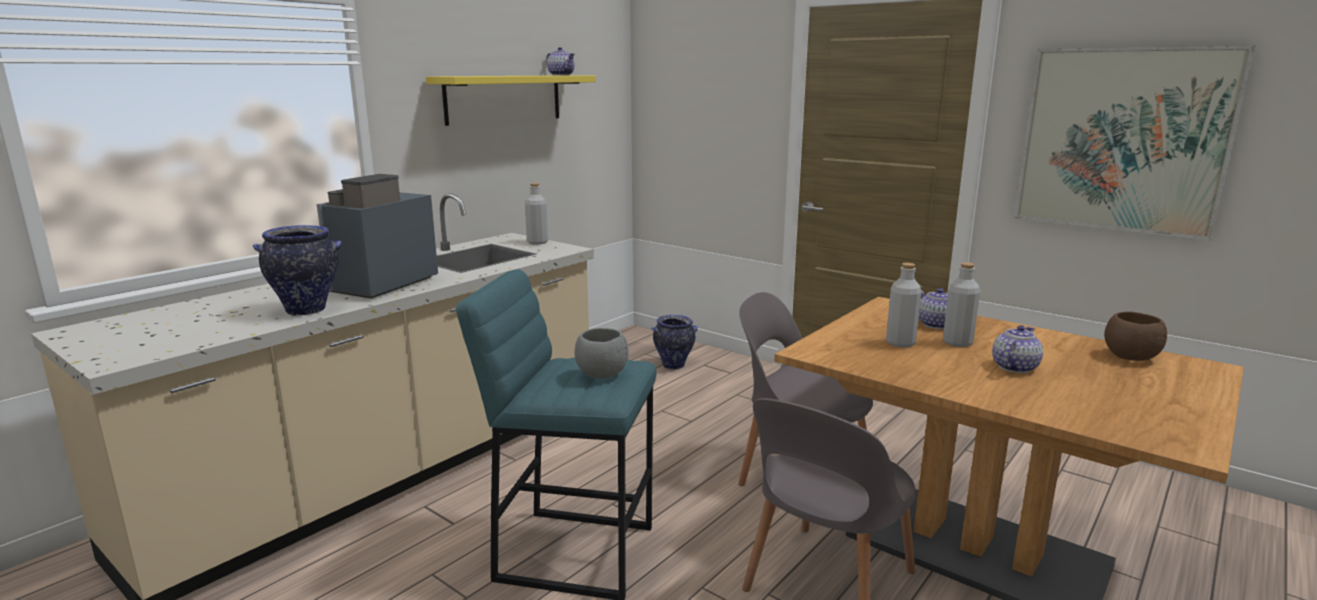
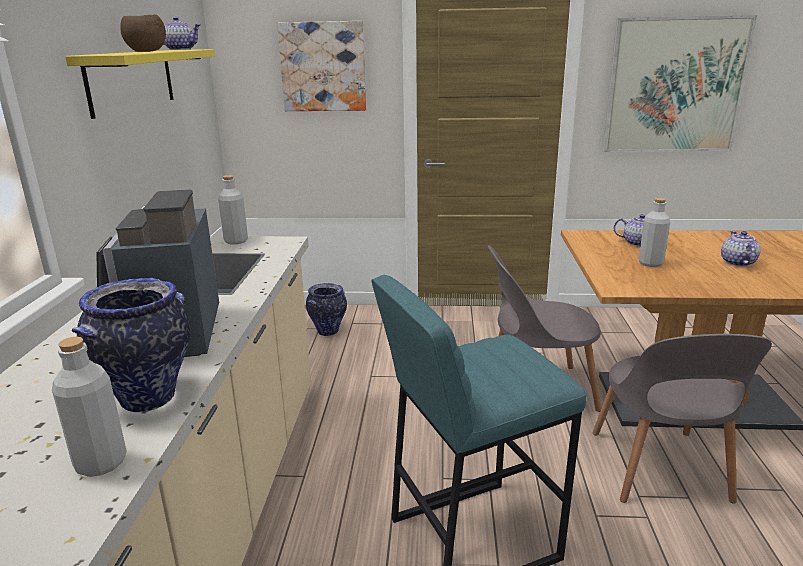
camera: 35 degrees left, 5 degrees up
grey bowl [575,328,628,379] -> none
grey bottle [943,262,980,347] -> grey bottle moved to [52,337,127,477]
brown bowl [1104,312,1167,361] -> brown bowl moved to [120,14,166,52]
none -> picture [277,21,367,111]

